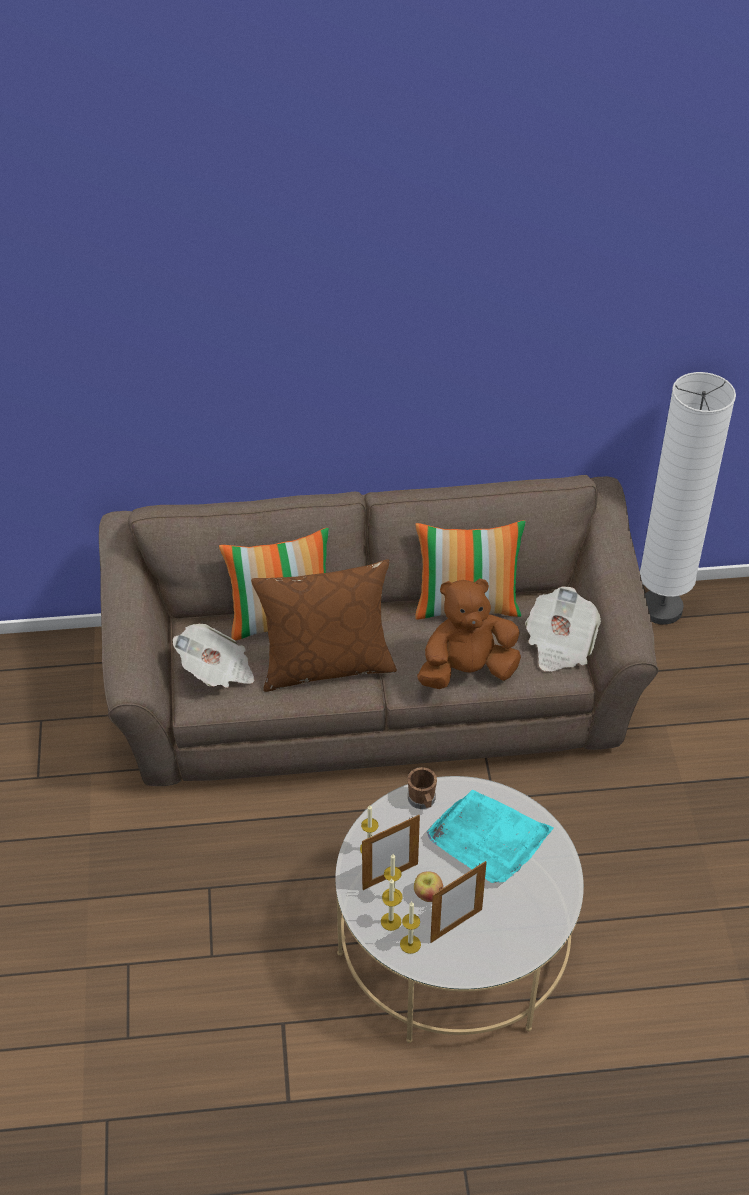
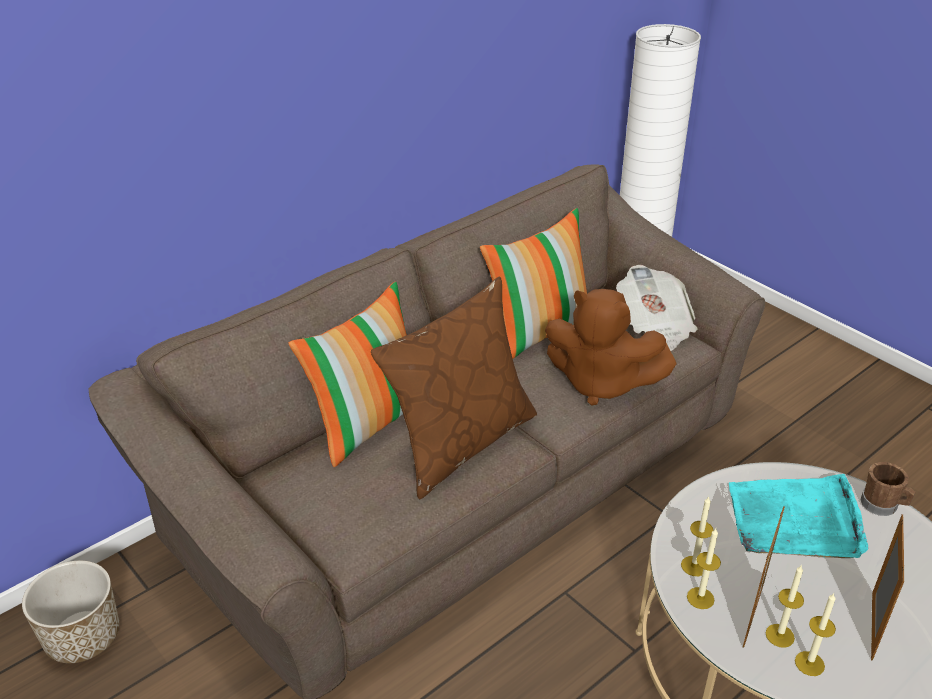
camera: 35 degrees left, 10 degrees down
newspaper [173,624,255,688] -> none
candle [400,902,421,954] -> candle moved to [681,496,714,576]
brown mug [407,767,437,809] -> brown mug moved to [861,462,916,516]
apple [414,871,443,902] -> none
brown plush toy [417,578,521,689] -> brown plush toy turned 105 degrees counterclockwise [545,289,677,406]
none -> planter [22,561,119,663]

